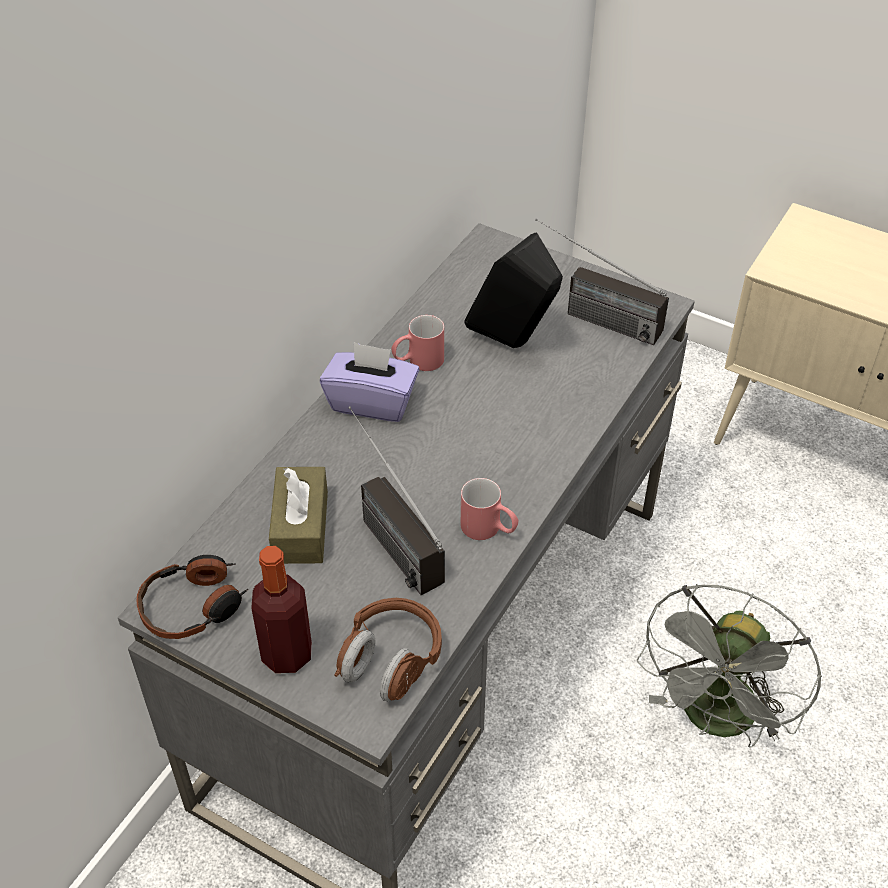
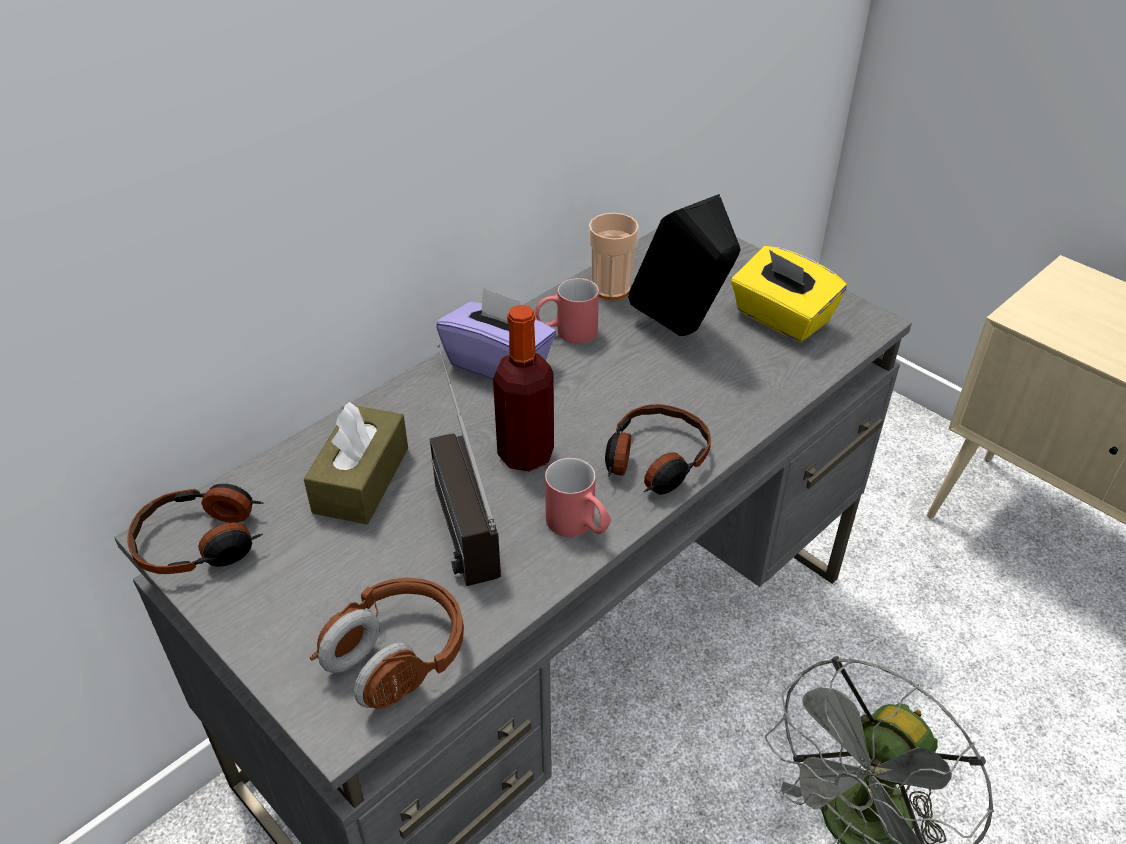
camera: 15 degrees right, 5 degrees down
bottle [251,546,312,673] -> bottle moved to [493,305,554,472]
radio [535,218,669,345] -> yellow tissue box [731,246,847,342]
none -> cup [589,213,639,300]
none -> headphones [605,404,711,495]

